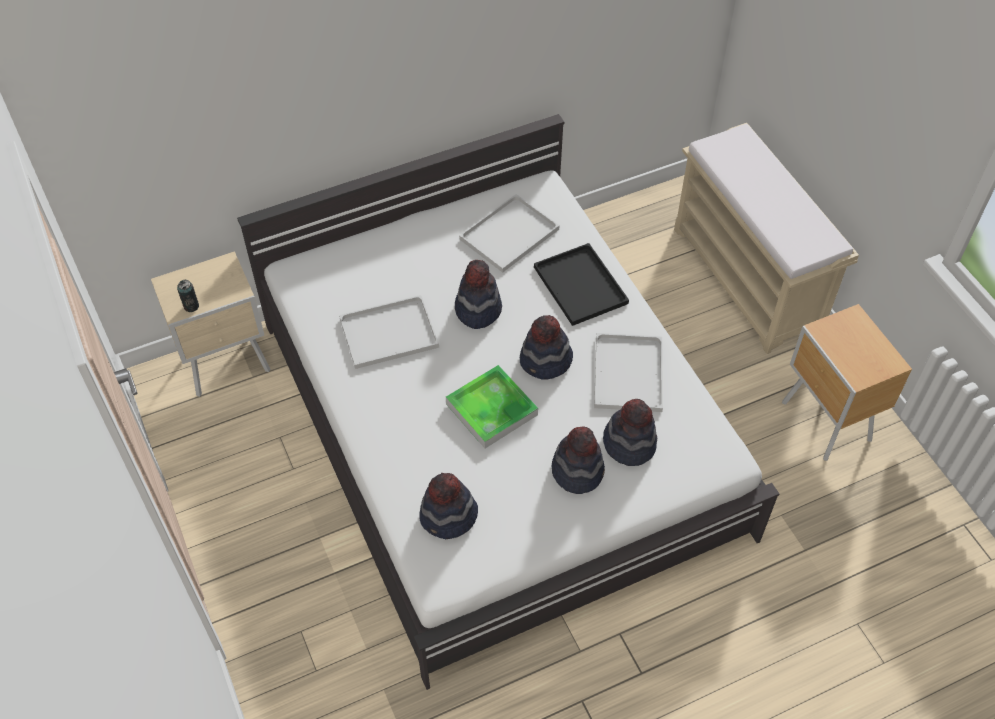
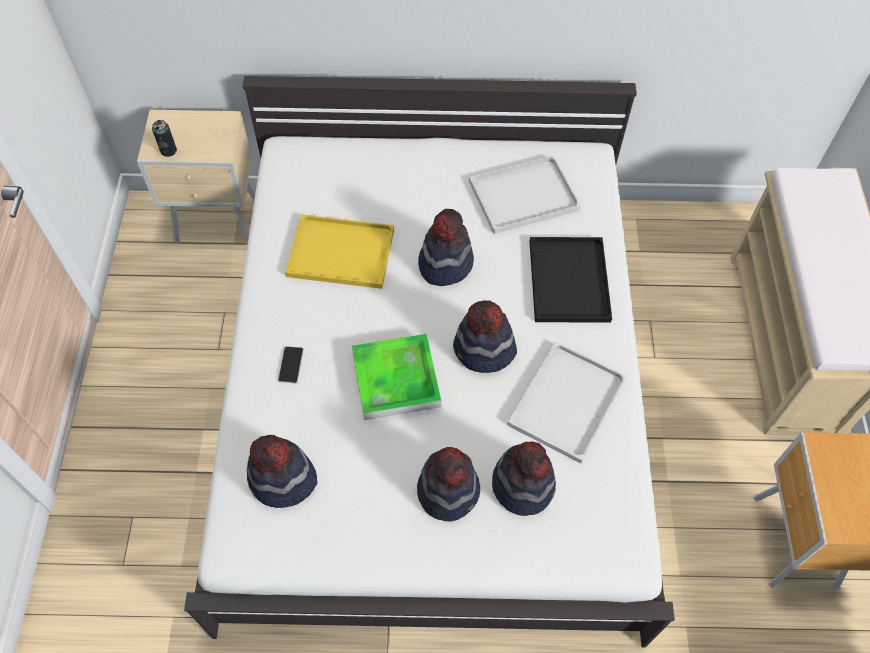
camera: 25 degrees right, 5 degrees up
white tray [339,295,439,369] -> yellow tray [285,214,394,289]
none -> phone [278,347,304,383]

